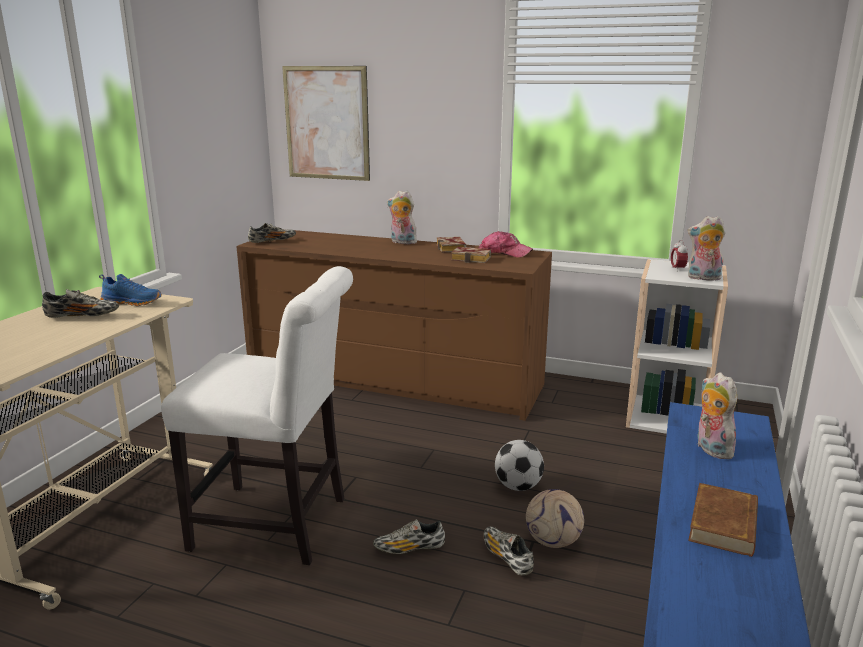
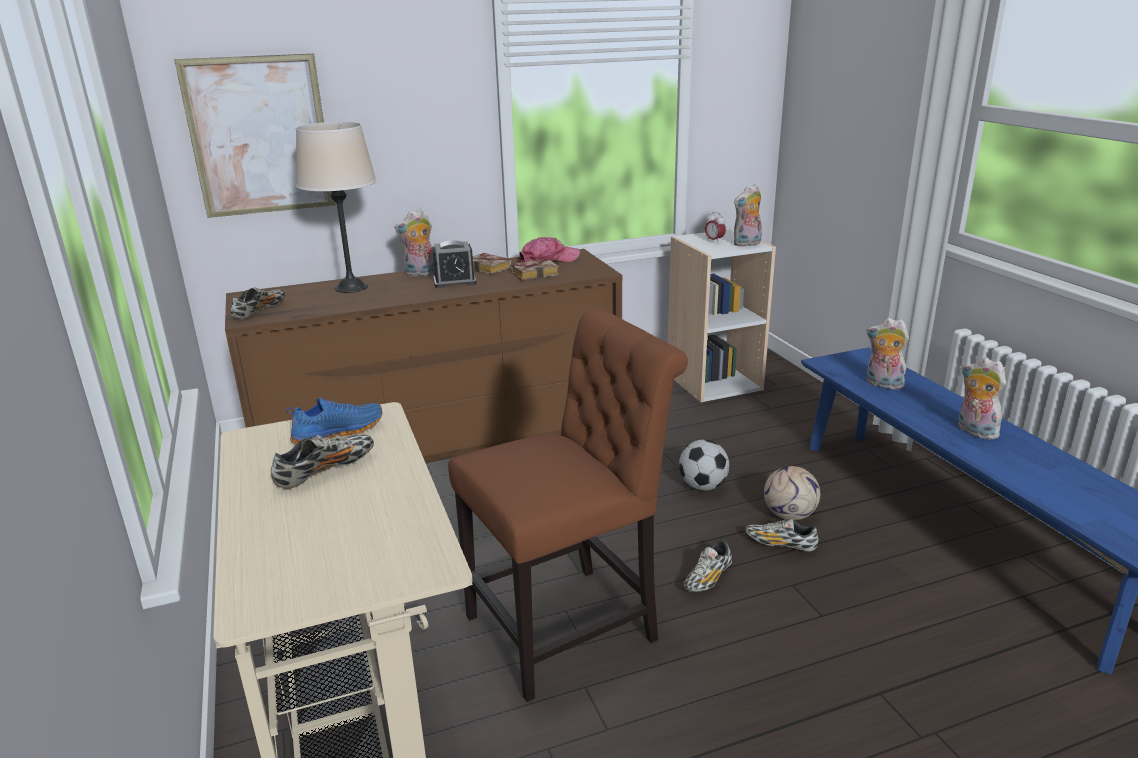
camera: 40 degrees left, 5 degrees up
white chair [161,266,353,565] -> brown chair [448,309,688,702]
brown book [688,483,758,557] -> plush toy [958,357,1006,440]
none -> beige table lamp [296,122,377,293]
none -> alarm clock [432,240,476,288]

